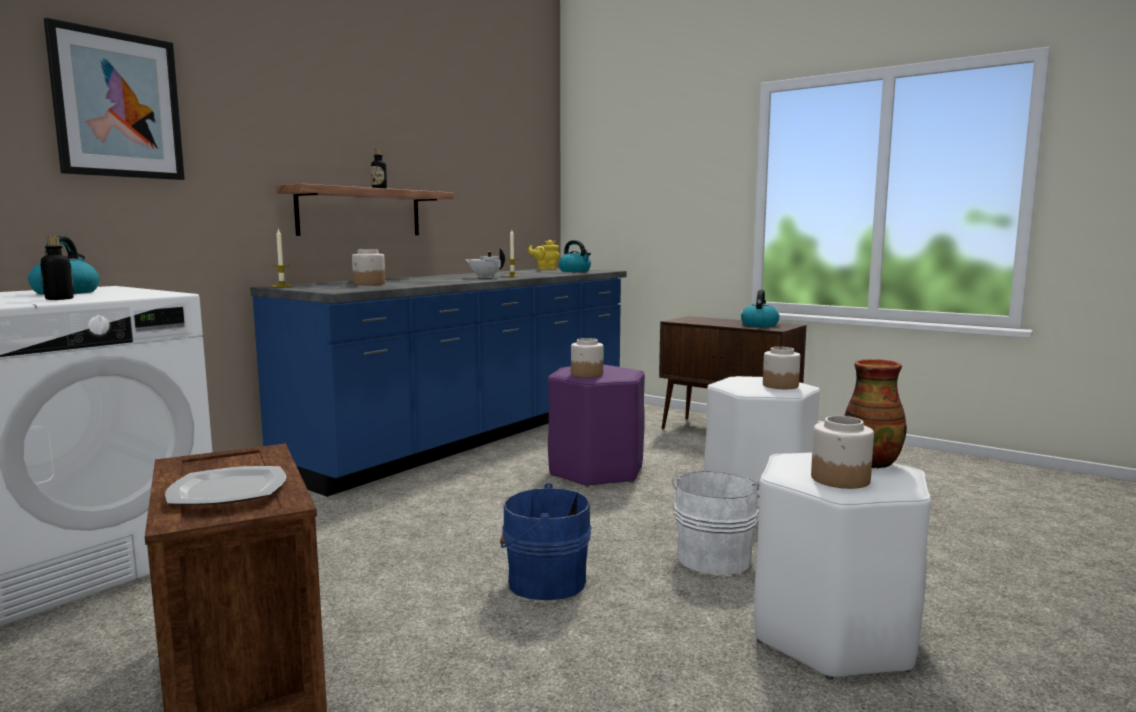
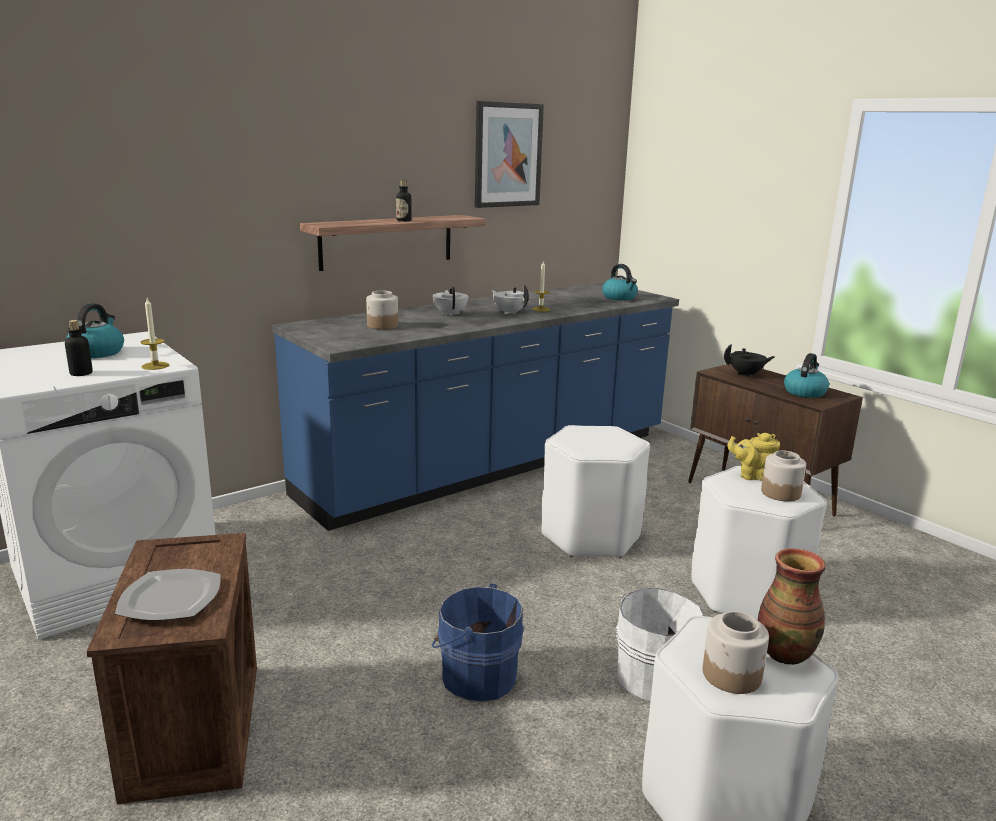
camera: 15 degrees right, 10 degrees up
picture [44,18,185,180] -> picture moved to [475,101,544,208]
candle [271,228,293,287] -> candle moved to [141,298,169,370]
yellow teapot [528,240,560,270] -> yellow teapot moved to [727,433,780,481]
purple stool [548,365,645,488] -> white stool [541,425,650,558]
jar [571,338,603,377] -> none
none -> white teapot [432,287,468,316]
none -> black teapot [724,344,775,378]

